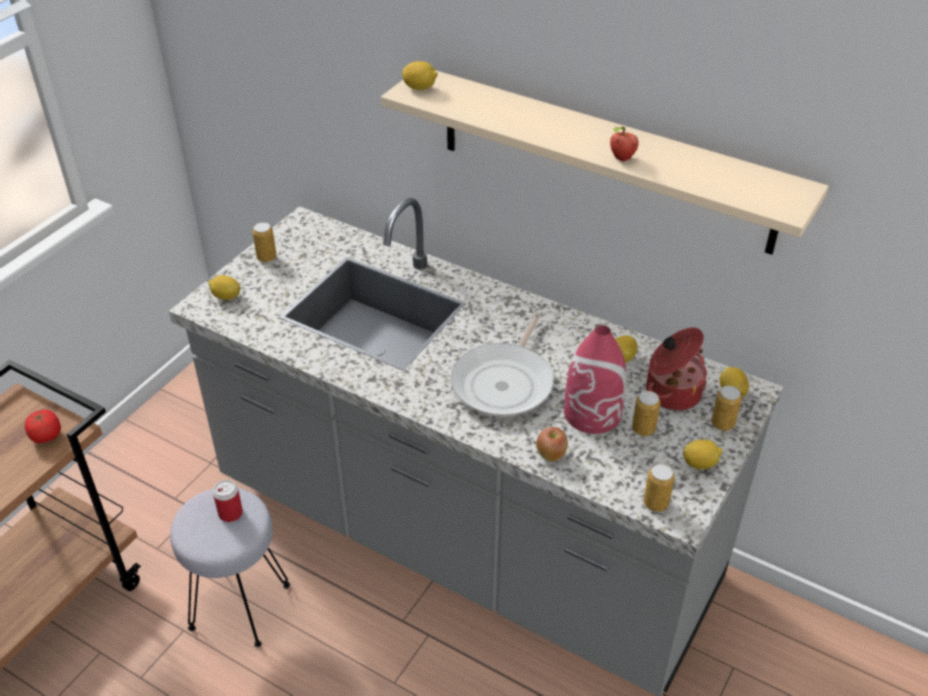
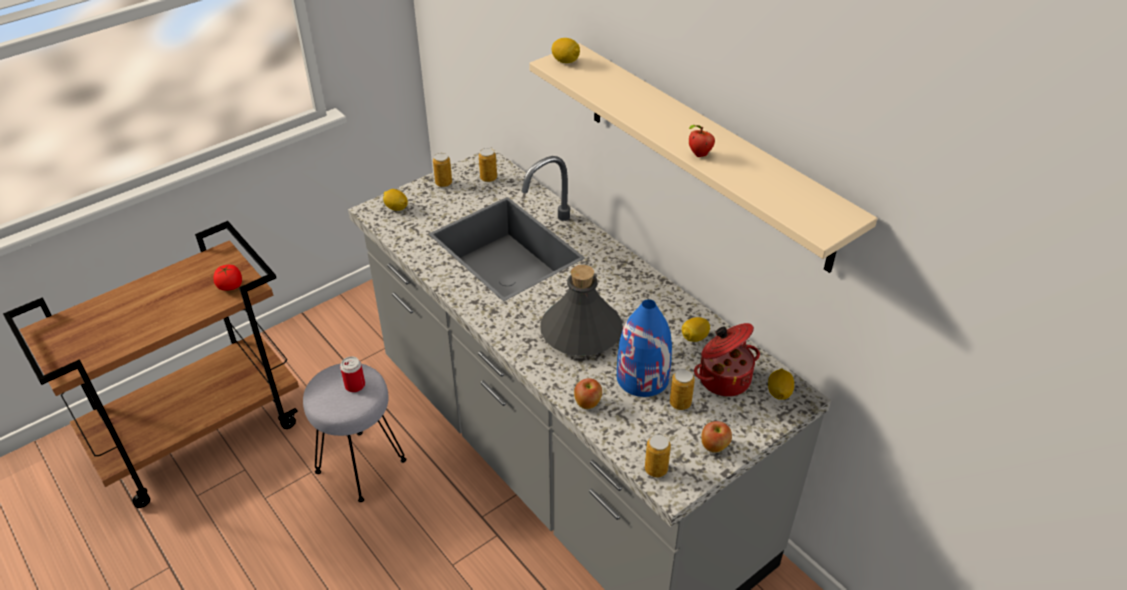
camera: 20 degrees right, 0 degrees up
frying pan [451,313,554,417] -> grey bottle [540,265,623,356]
red vase [564,325,626,434] -> blue vase [617,299,672,397]
lemon [683,439,723,469] -> apple [701,421,732,453]
can [711,386,742,431] -> can moved to [479,148,497,182]

